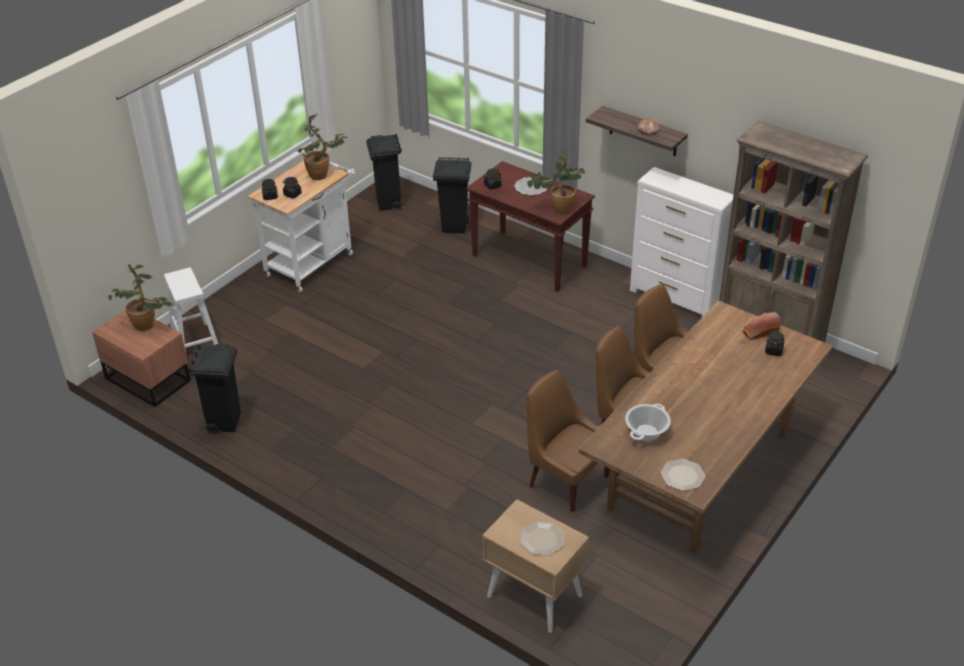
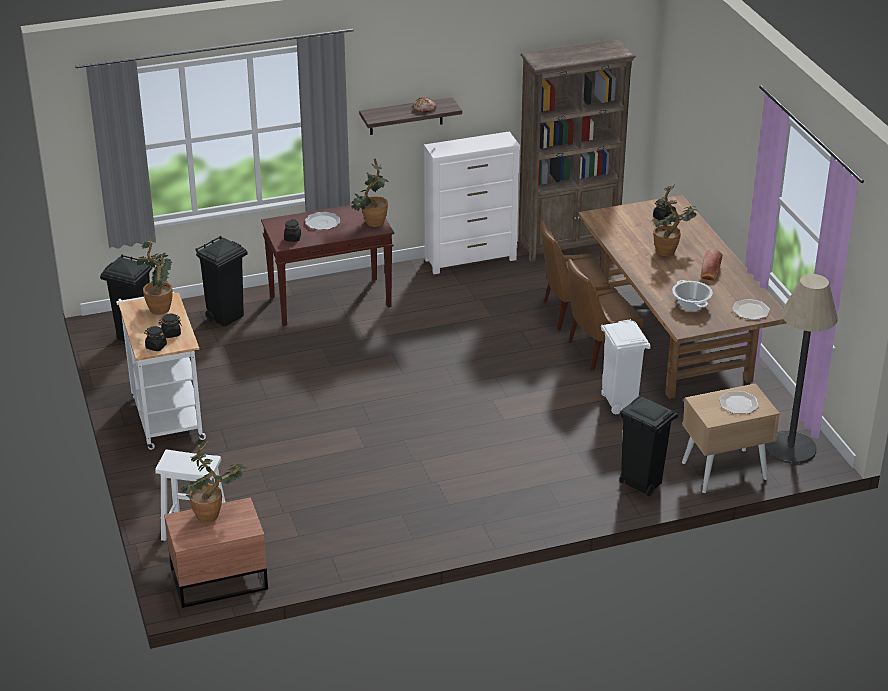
camera: 55 degrees left, 5 degrees down
black trash can [188,344,241,433] -> black trash can moved to [619,396,678,497]
brown chair [527,370,610,512] -> white trash can [601,319,651,414]
bread [743,312,781,340] -> bread moved to [701,249,723,281]
none -> potted plant [653,184,697,256]
none -> floor lamp [765,274,838,464]

